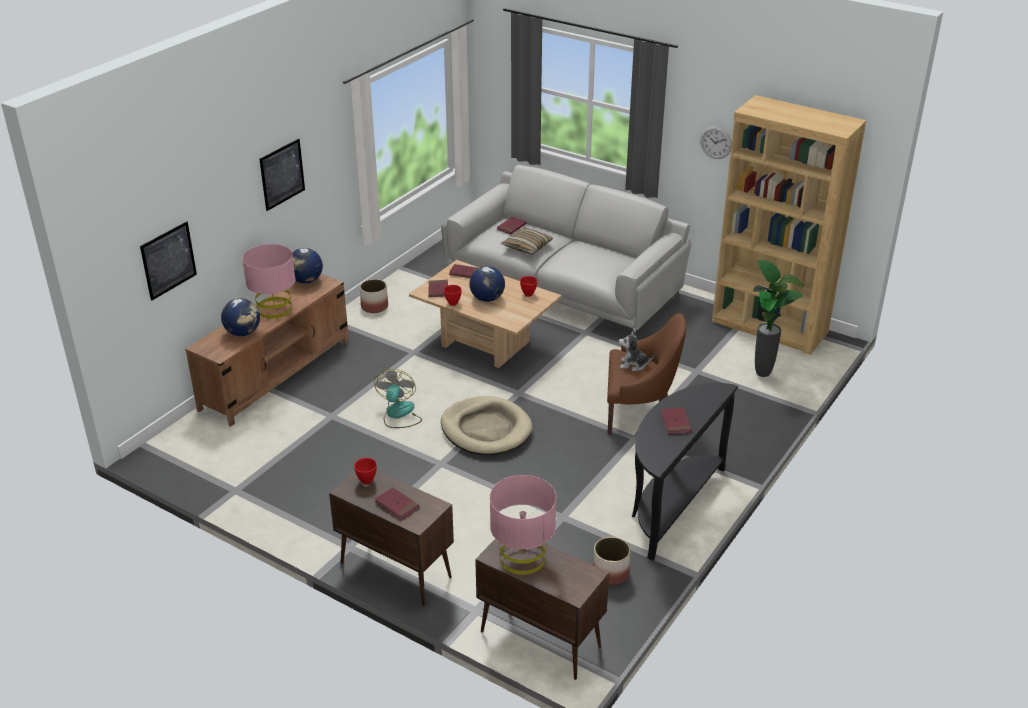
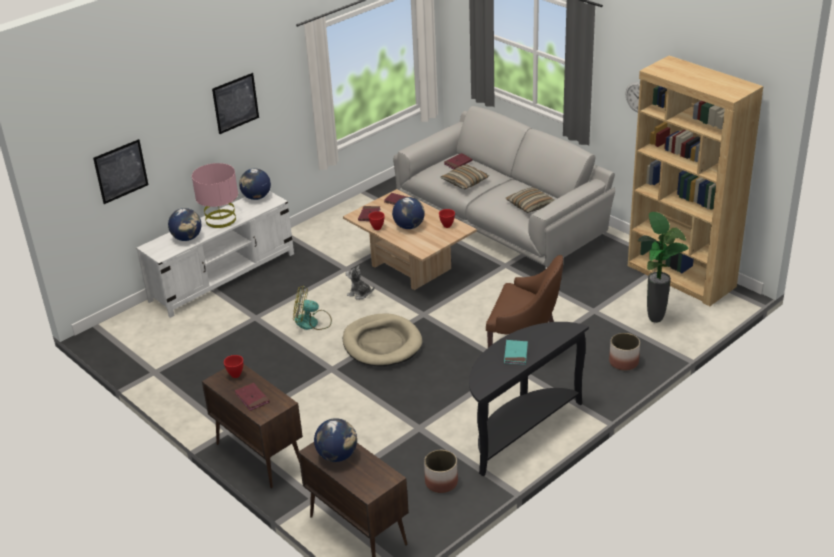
camera: 15 degrees right, 0 degrees up
brown tv stand [185,274,349,427] -> white tv stand [136,191,294,318]
planter [360,279,388,313] -> planter moved to [609,333,640,371]
fan [374,369,422,428] -> fan turned 105 degrees counterclockwise [293,286,332,330]
pink table lamp [490,475,556,575] -> globe [314,418,357,462]
plush toy [619,331,654,371] -> plush toy moved to [346,265,374,299]
red book [661,408,692,434] -> turquoise book [504,340,528,365]
none -> pillow [506,187,554,213]

